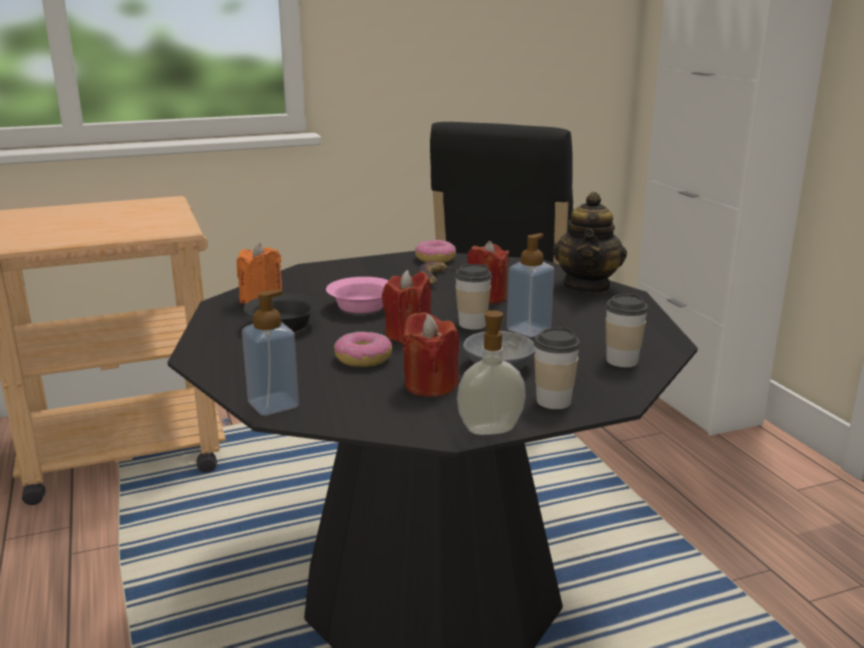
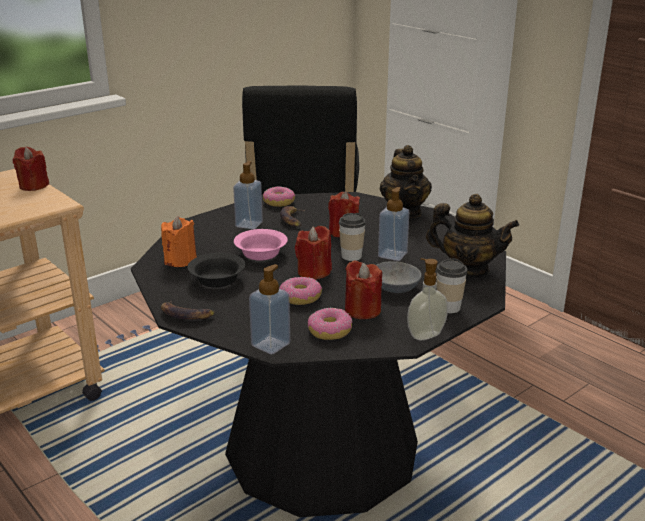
camera: 20 degrees left, 5 degrees up
cup [606,293,648,367] -> teapot [426,194,519,277]
none -> red candle [13,147,49,191]
none -> banana [161,300,215,319]
none -> soap dispenser [233,161,263,229]
none -> donut [308,308,352,340]

